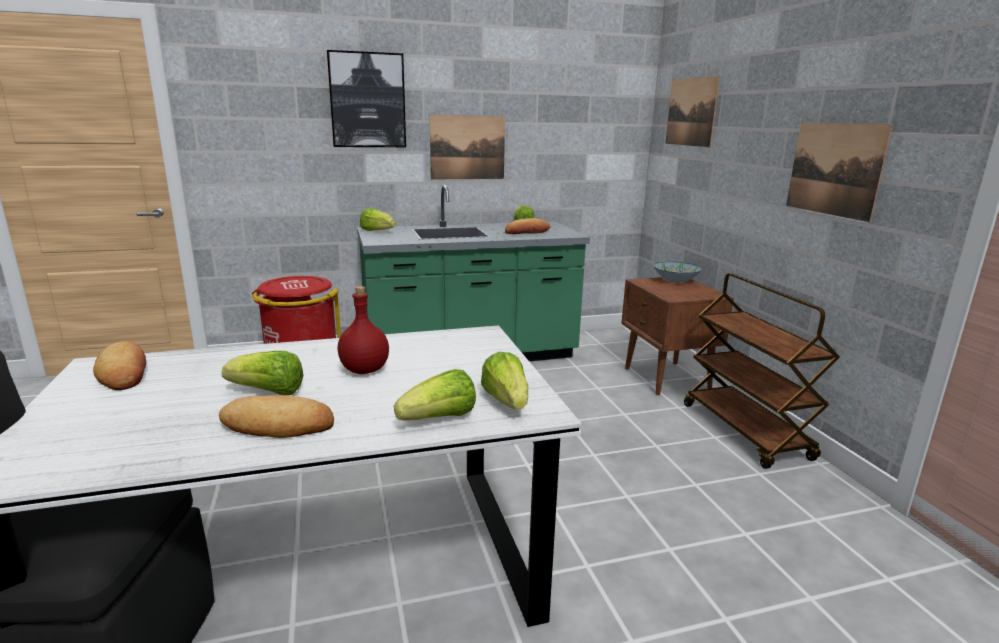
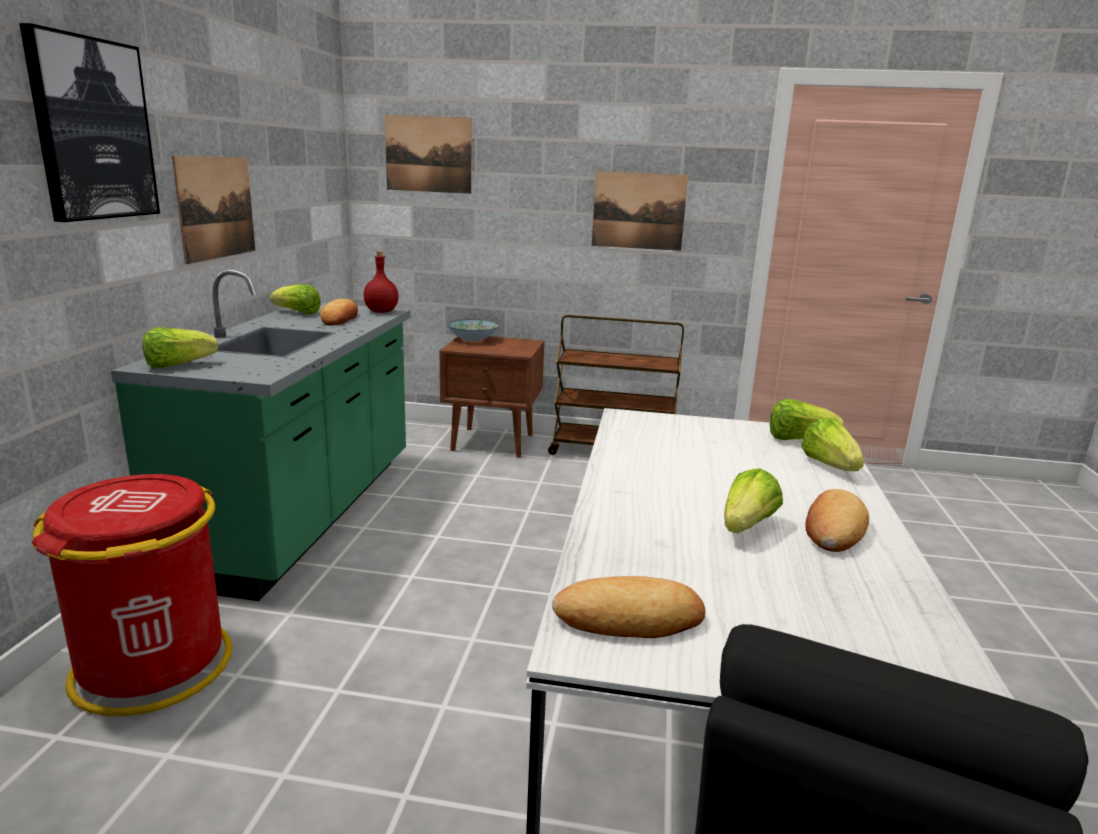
camera: 65 degrees left, 0 degrees up
red bottle [338,286,389,374] -> red bottle moved to [364,251,399,313]

